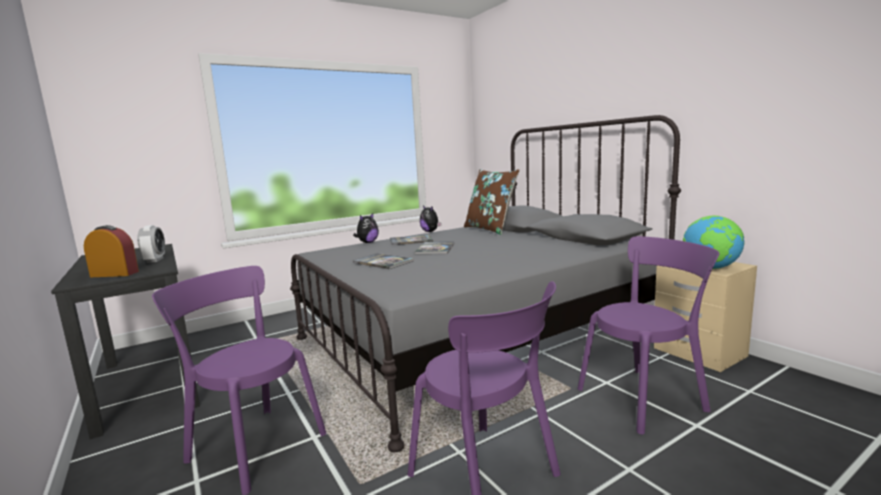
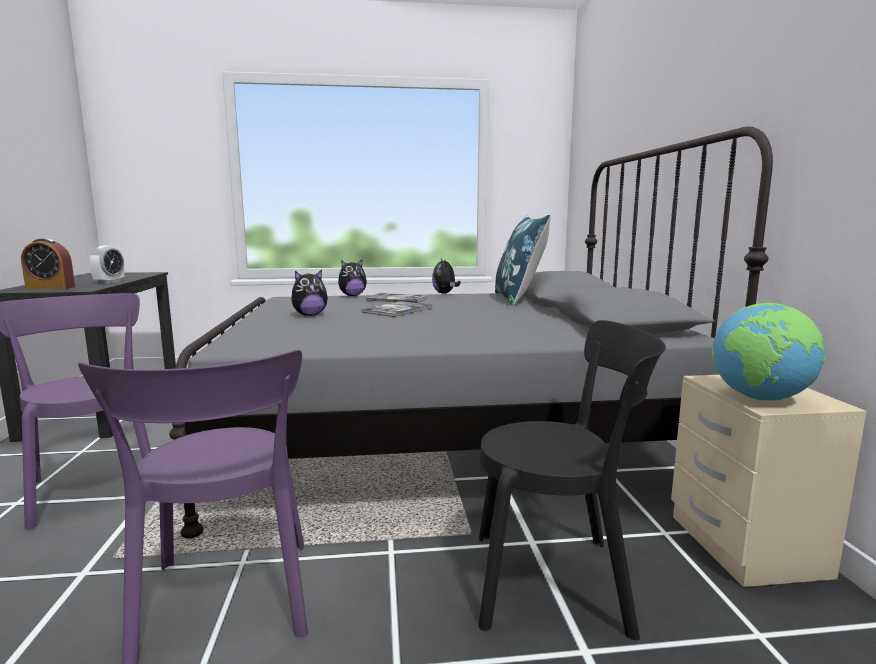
camera: 25 degrees right, 0 degrees up
alarm clock [84,225,139,277] -> alarm clock turned 150 degrees clockwise [21,238,75,289]
book [353,253,414,269] -> plush toy [291,270,328,316]
brown pillow [464,169,520,235] -> blue pillow [495,215,551,306]
purple chair [578,236,720,434] -> black chair [478,320,666,640]

